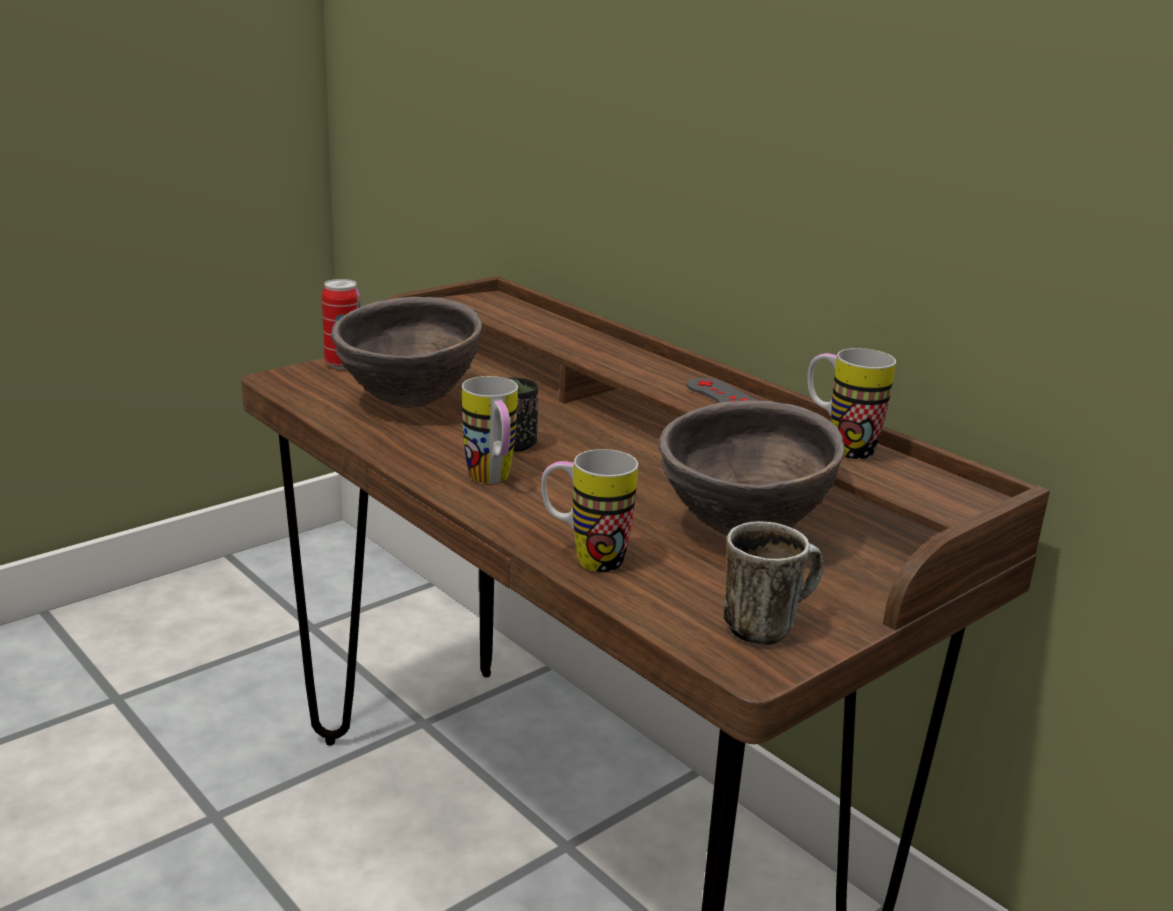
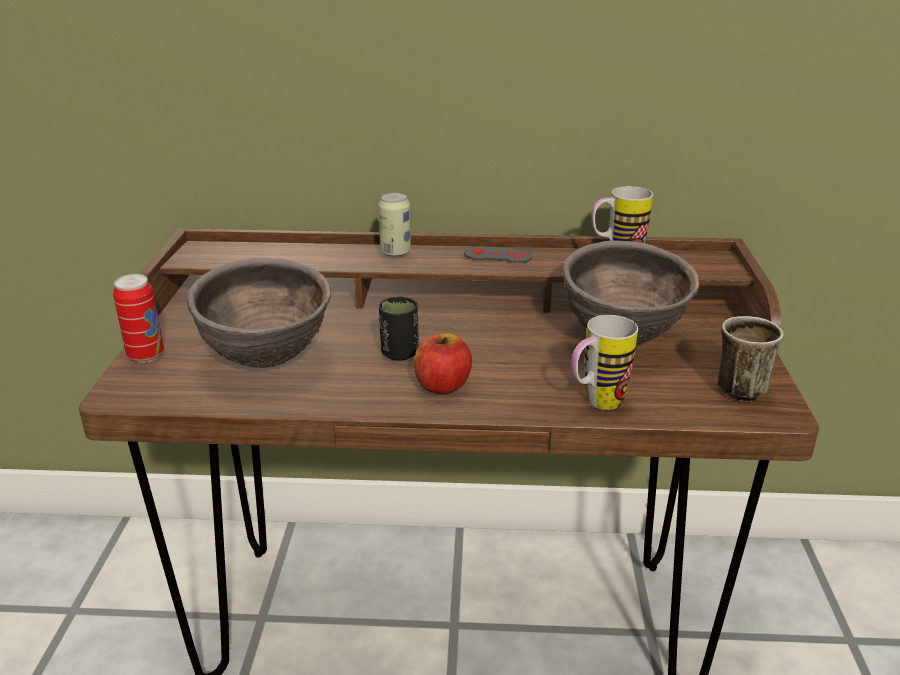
camera: 45 degrees left, 5 degrees up
mug [462,376,518,483] -> apple [414,333,472,394]
none -> can [378,193,411,257]

